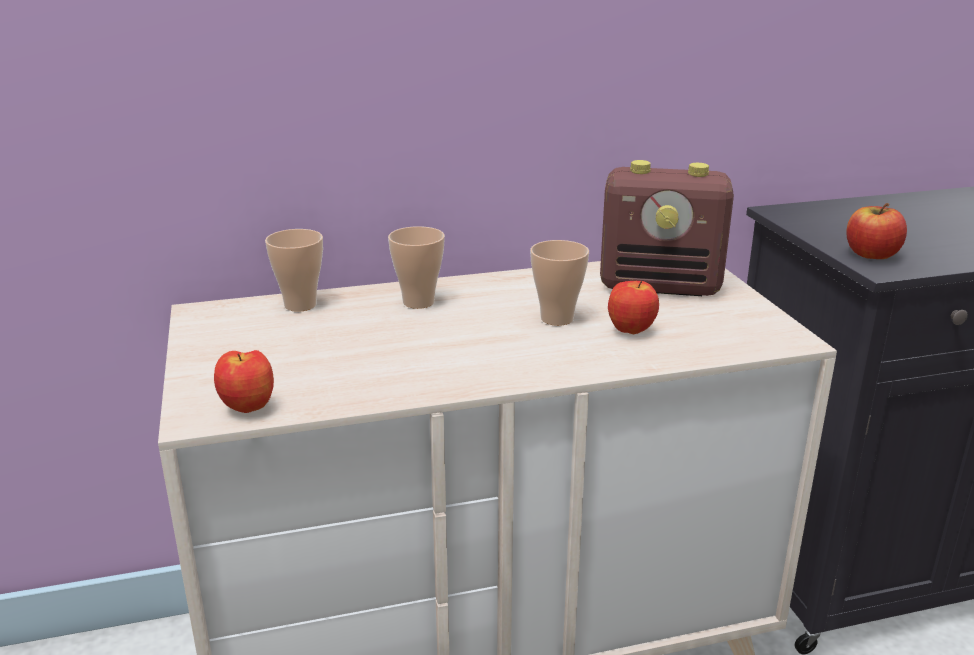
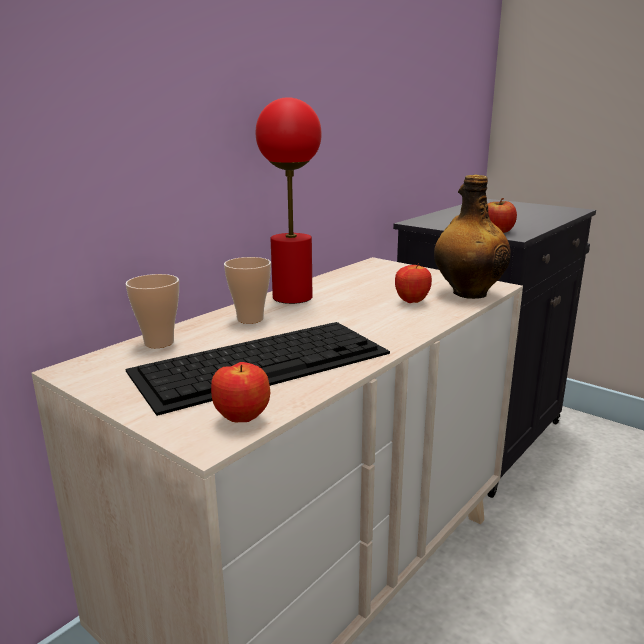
camera: 35 degrees left, 5 degrees down
cup [530,240,589,326] -> none
radio [600,160,734,296] -> none
none -> keyboard [126,322,390,416]
none -> red table lamp [256,97,322,304]
none -> bottle [434,175,511,299]

